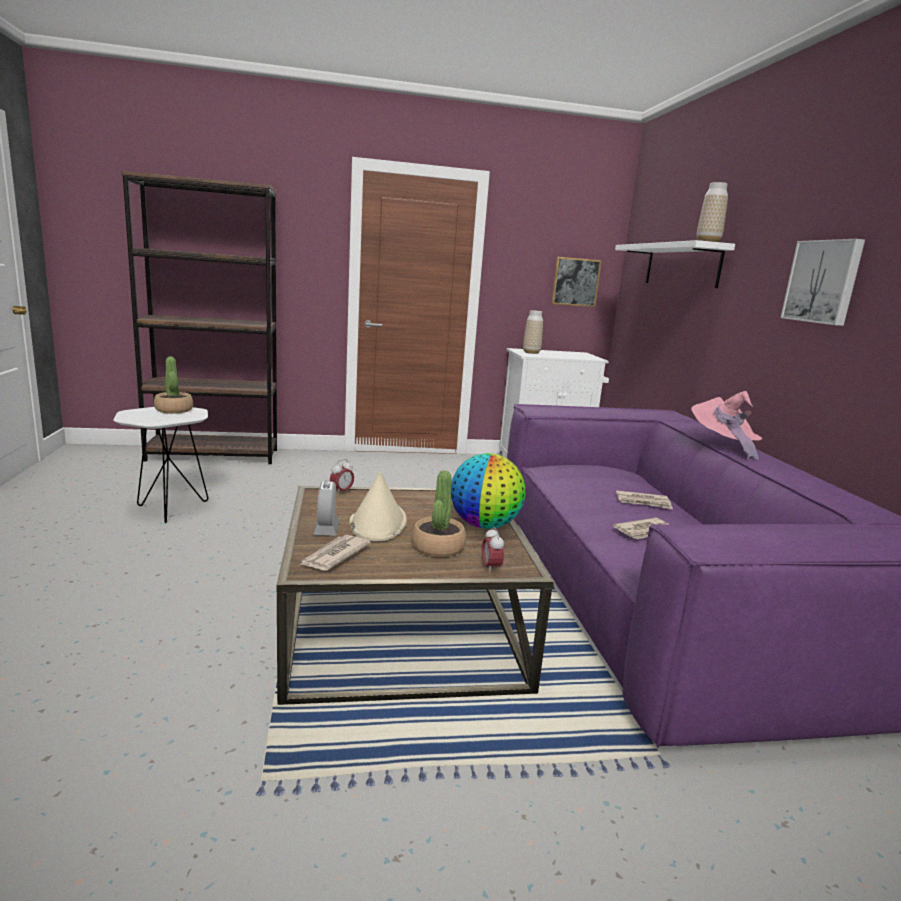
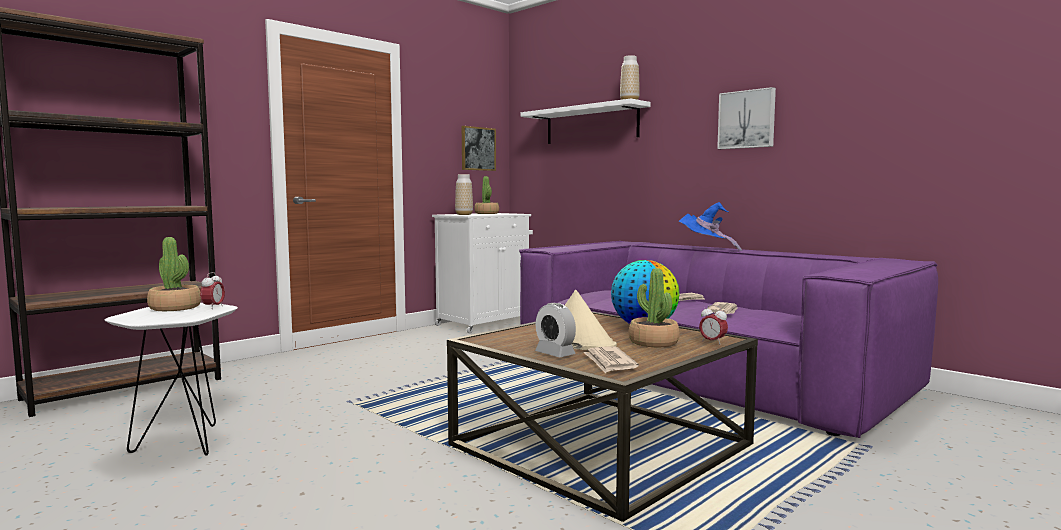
camera: 35 degrees left, 10 degrees down
alarm clock [330,459,354,495] -> alarm clock moved to [200,272,225,309]
pink hat [691,391,762,460] -> blue hat [679,202,742,251]
none -> potted plant [474,176,499,214]

